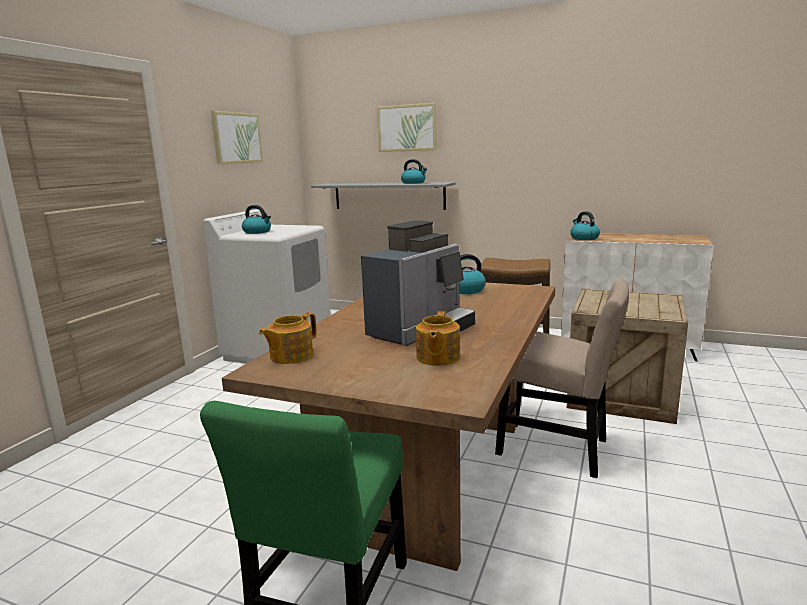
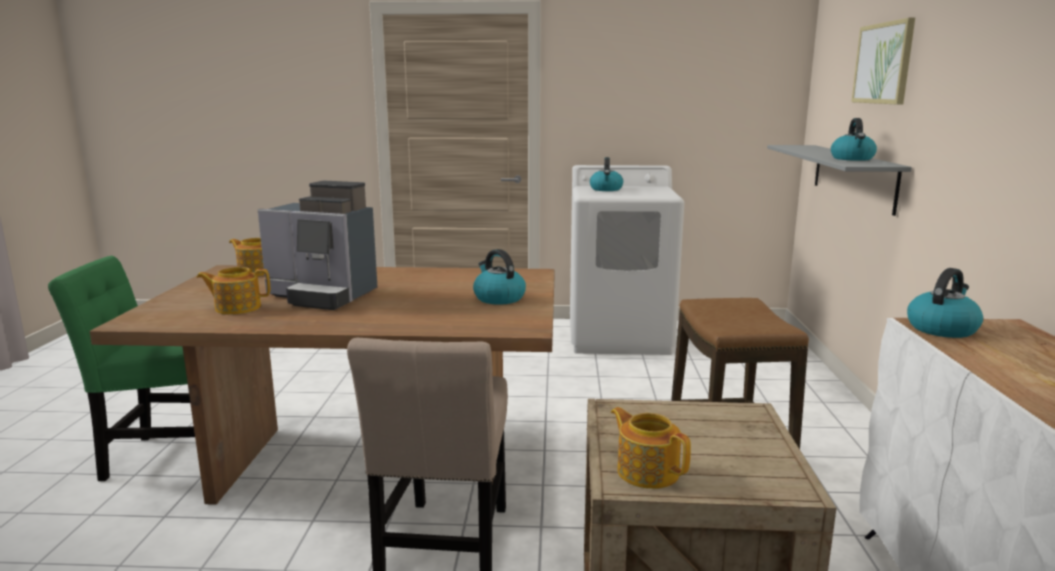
camera: 70 degrees right, 0 degrees up
picture [211,111,263,164] -> none
none -> teapot [611,407,691,489]

